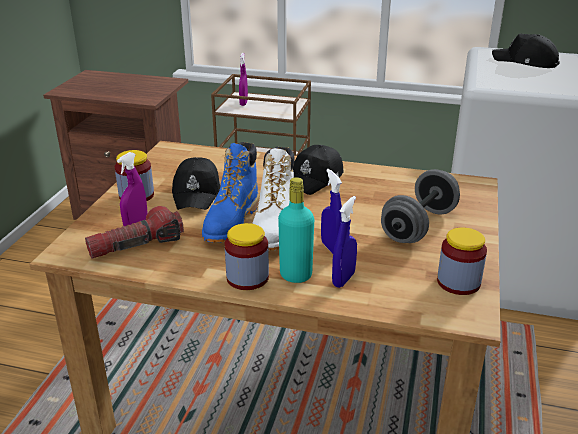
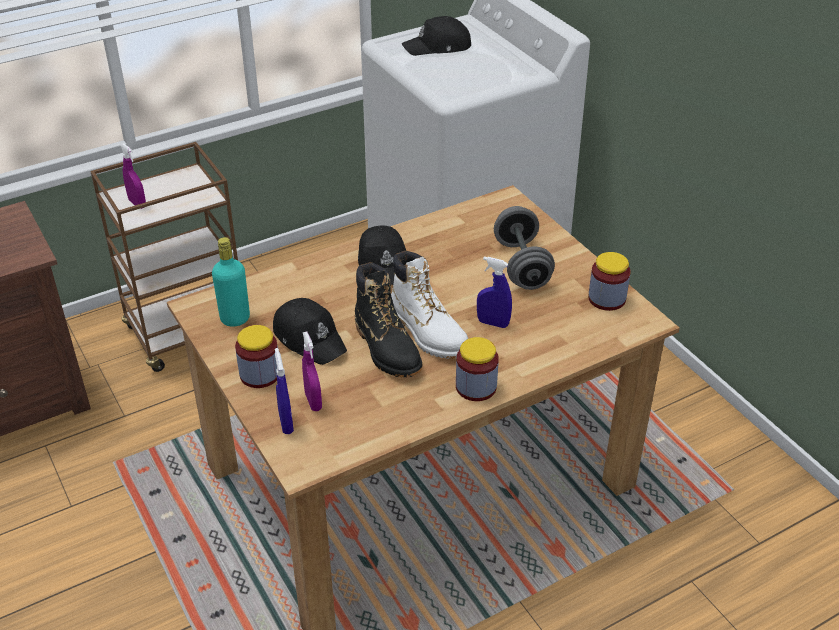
camera: 45 degrees left, 10 degrees up
flashlight [85,206,184,258] -> none
blue boot [202,142,259,242] -> black boot [355,262,422,377]
turquoise bottle [278,177,314,283] -> turquoise bottle moved to [212,237,250,327]
blue spray bottle [332,196,357,288] -> blue spray bottle moved to [275,348,294,434]

